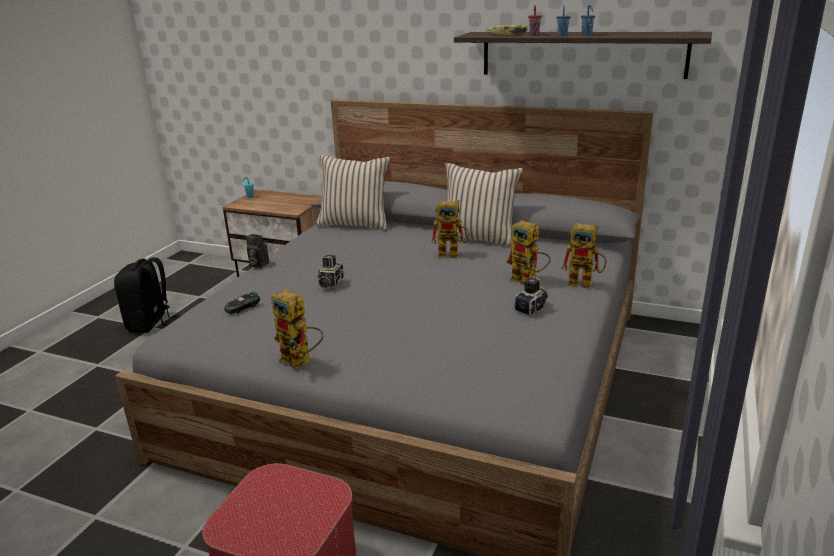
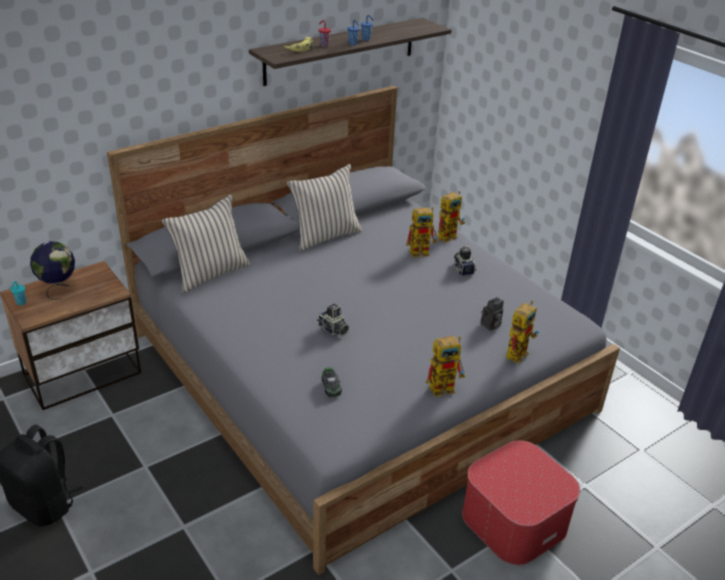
camera: 60 degrees left, 10 degrees up
camera [246,234,269,268] -> camera moved to [481,297,504,331]
toy robot [431,200,469,258] -> toy robot moved to [506,301,539,364]
none -> globe [30,241,75,300]

